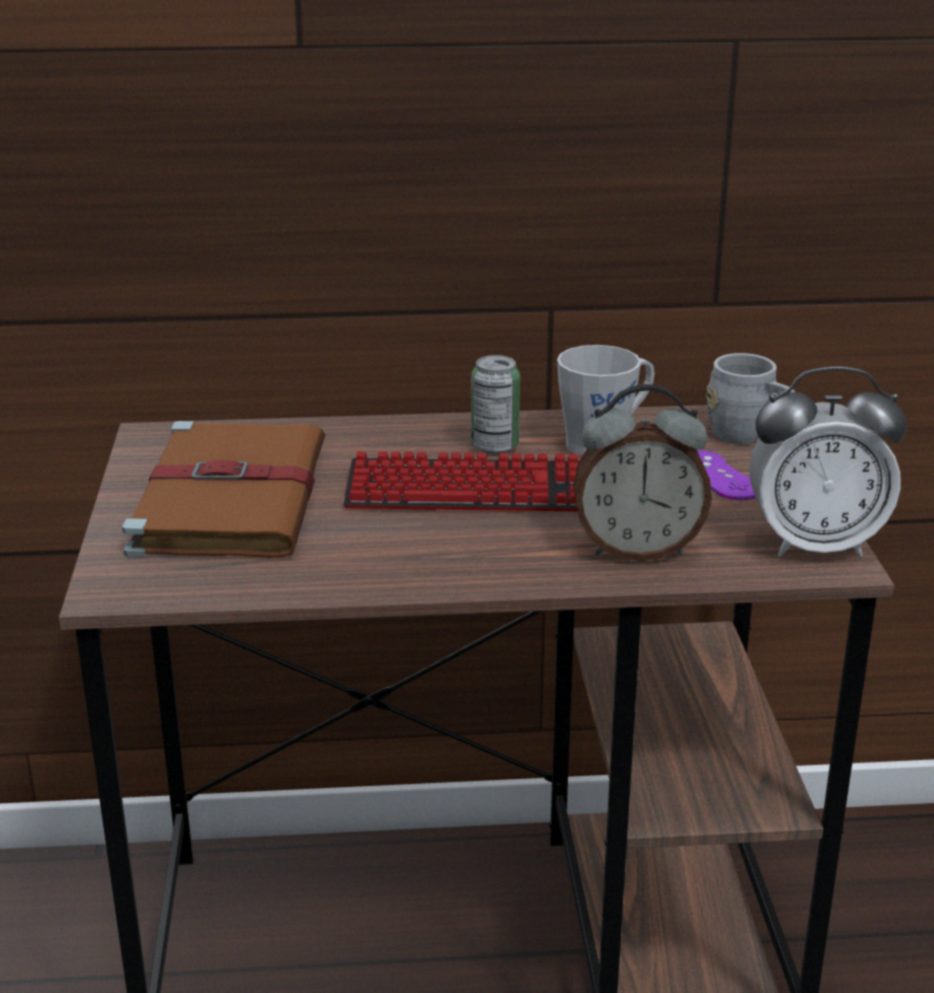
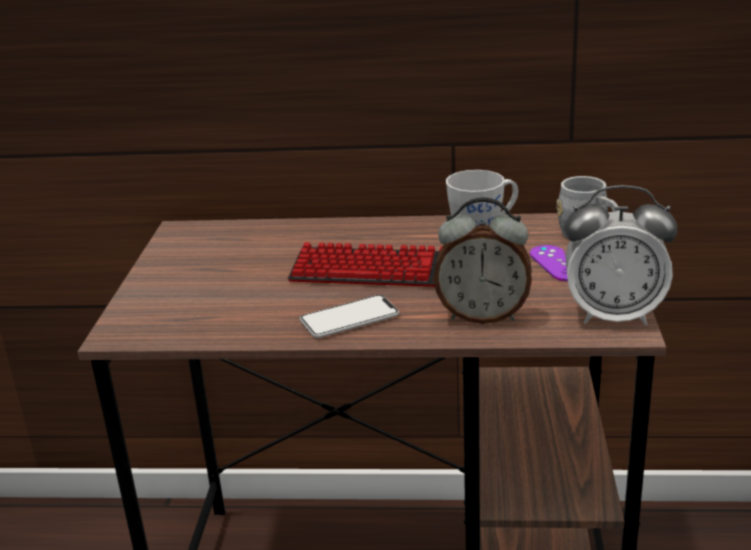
camera: 10 degrees right, 0 degrees up
brown book [122,421,325,558] -> none
can [471,355,520,454] -> none
none -> phone [300,295,399,338]

